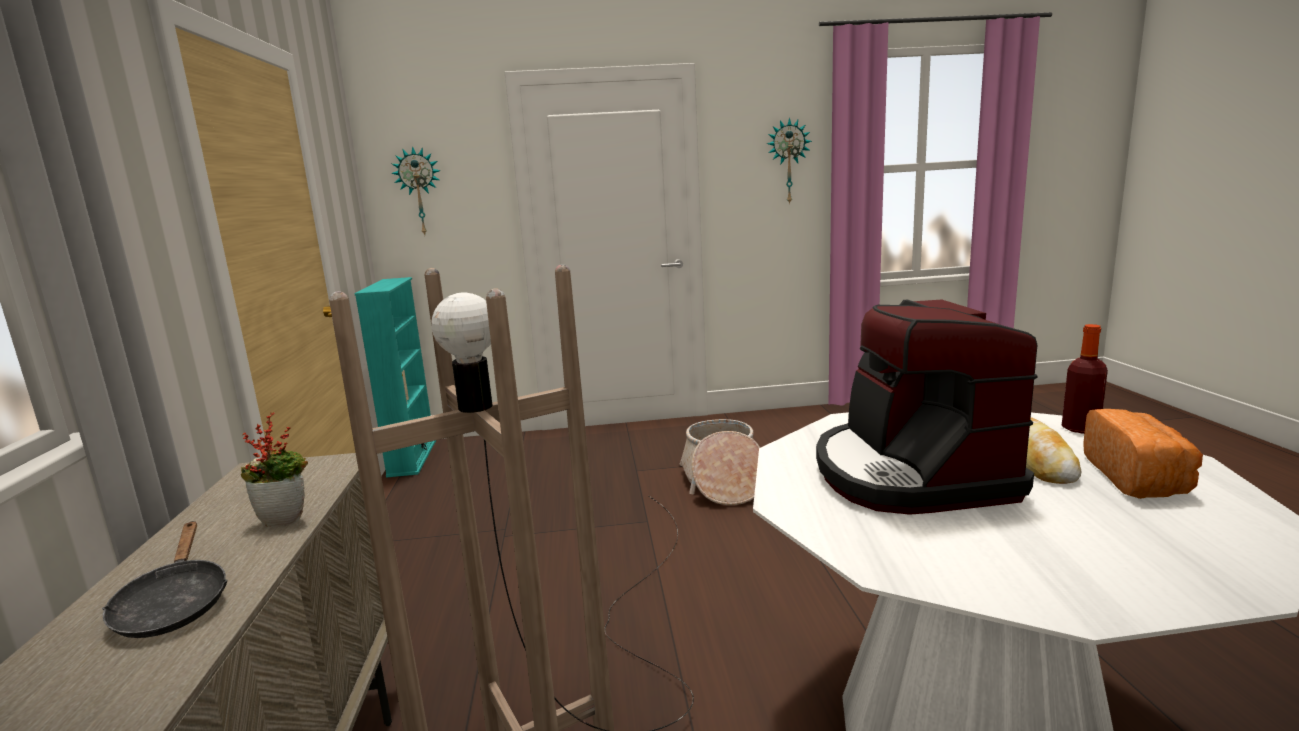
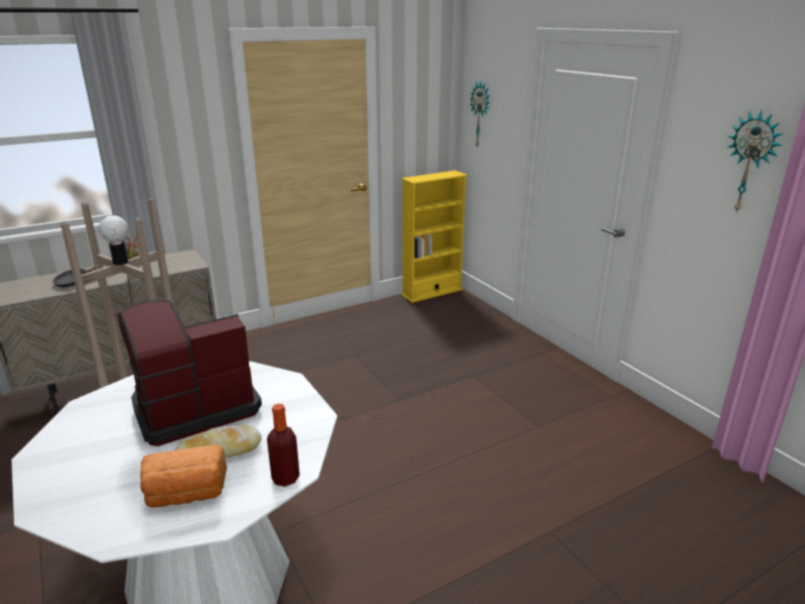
camera: 65 degrees right, 10 degrees up
turquoise bookcase [355,277,436,477] -> yellow bookcase [402,171,468,303]
basket [680,419,760,505] -> none

